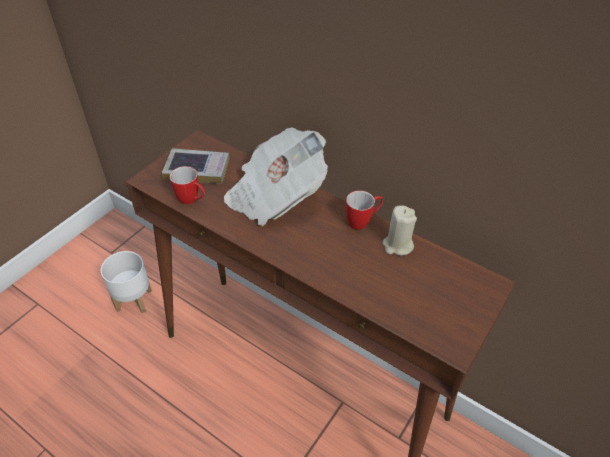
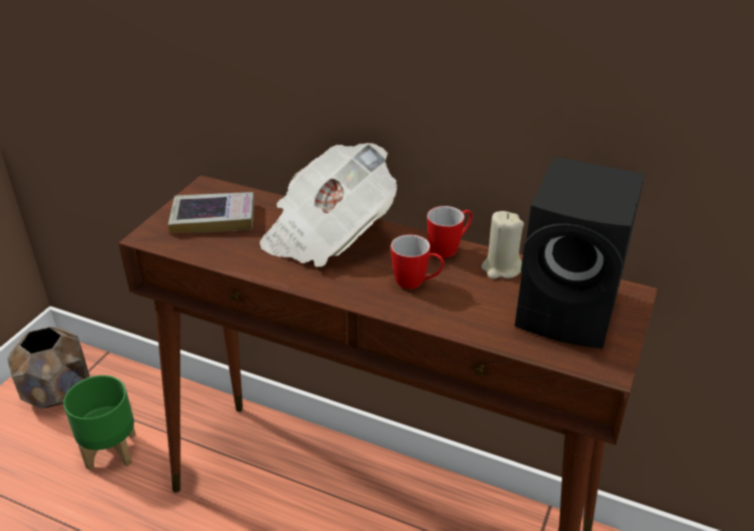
camera: 10 degrees left, 10 degrees down
white planter [101,251,152,313] -> green planter [63,375,136,471]
mug [170,166,205,204] -> mug moved to [391,234,444,289]
none -> brown planter [7,327,89,409]
none -> black speaker [515,157,645,349]

